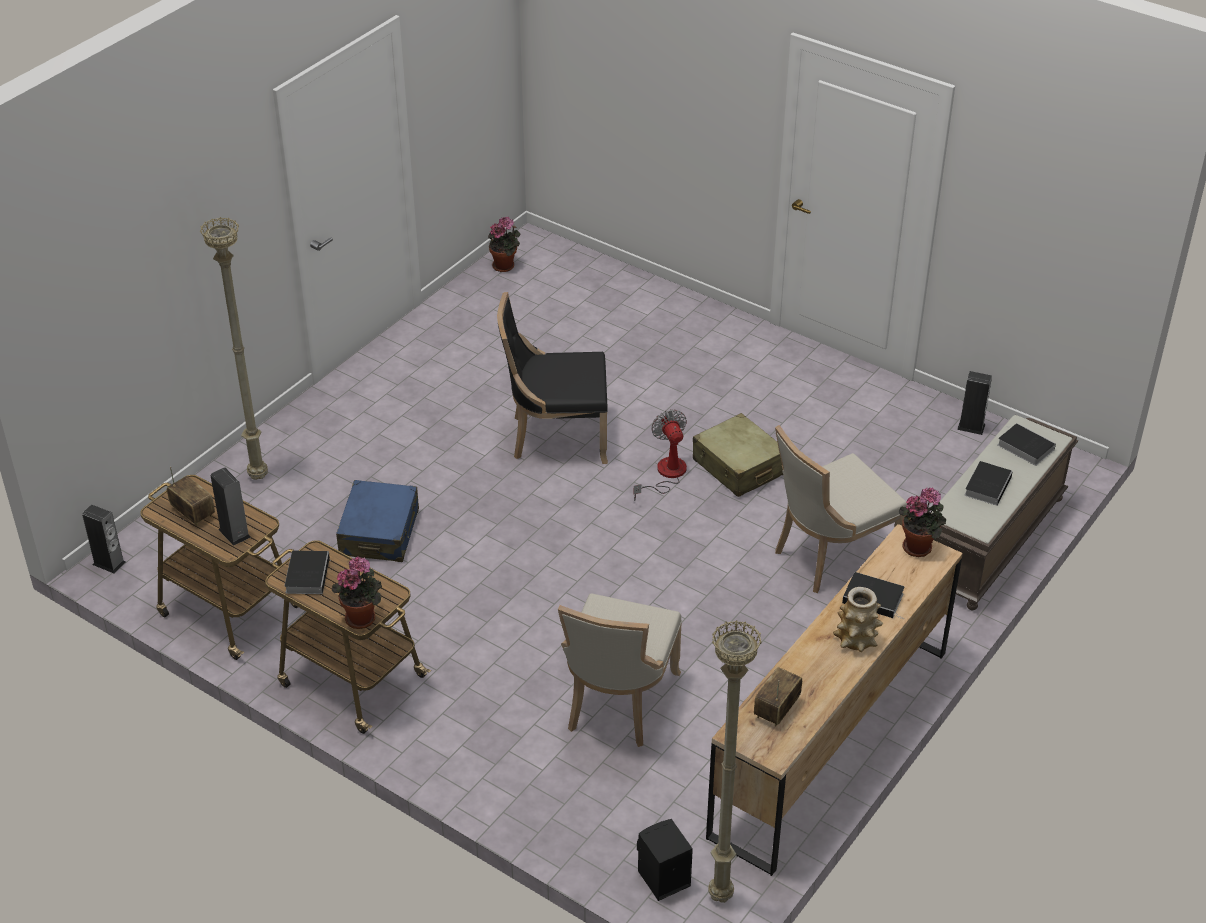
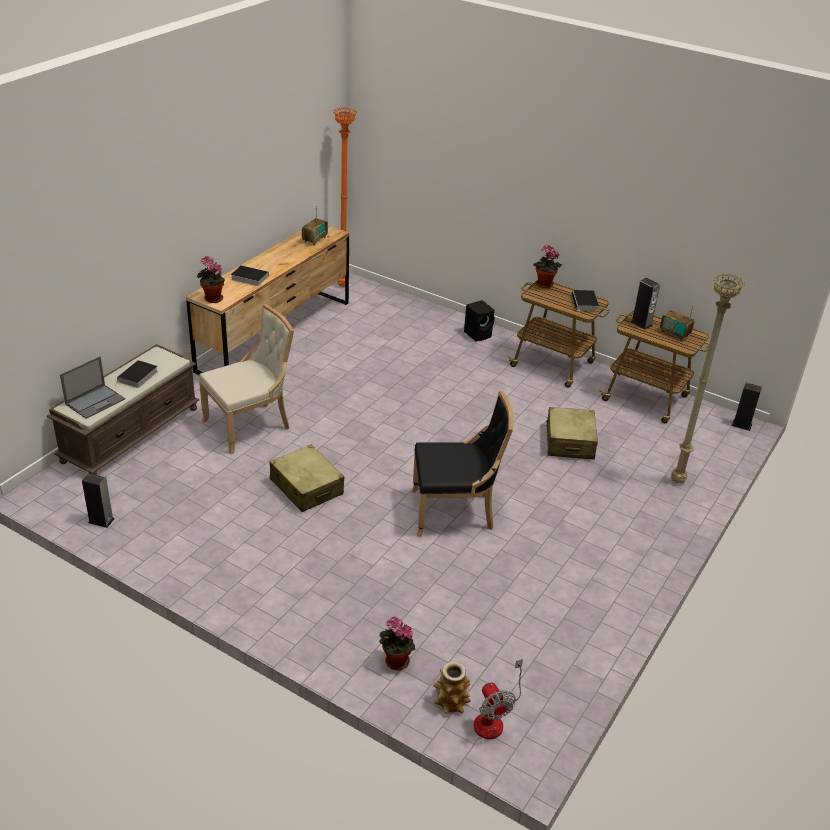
camera: 175 degrees right, 5 degrees down
blue suitcase [336,480,419,562] -> beige suitcase [546,407,598,459]
potted plant [488,217,520,272] -> potted plant moved to [379,617,415,670]
beige chair [558,593,682,747] -> none
fan [634,409,687,501] -> fan moved to [474,659,523,739]
black speaker [637,819,693,901] -> black speaker moved to [464,300,495,342]
beige floor lamp [708,620,761,903] -> orange floor lamp [334,108,356,287]
vase [833,587,883,652] -> vase moved to [433,662,471,714]
book [997,423,1056,466] -> laptop [60,356,125,419]

